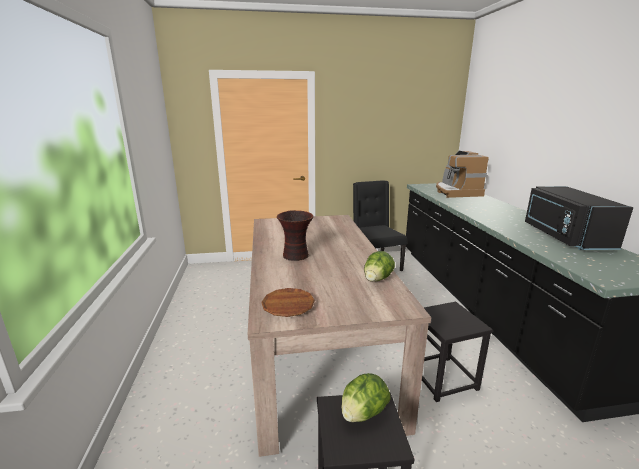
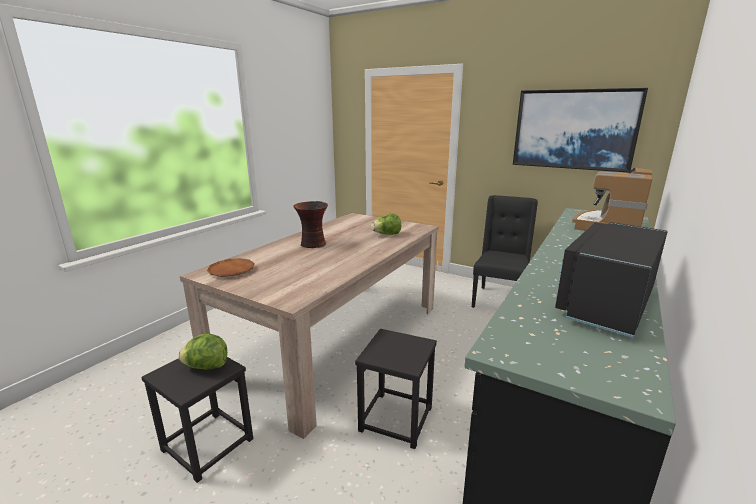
camera: 40 degrees right, 0 degrees up
lettuce [364,251,395,282] -> lettuce moved to [371,214,401,235]
none -> picture [513,88,648,172]

